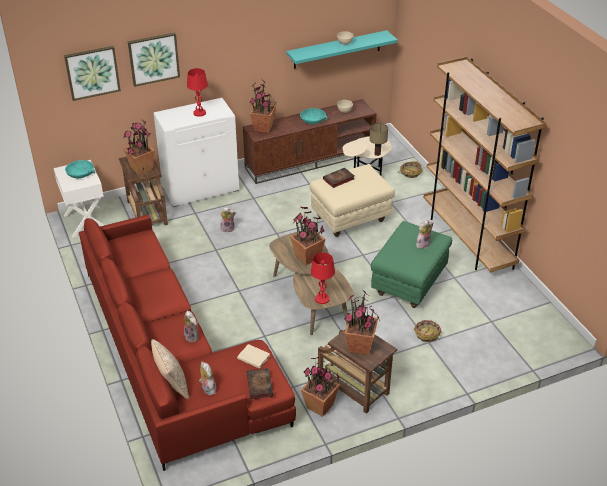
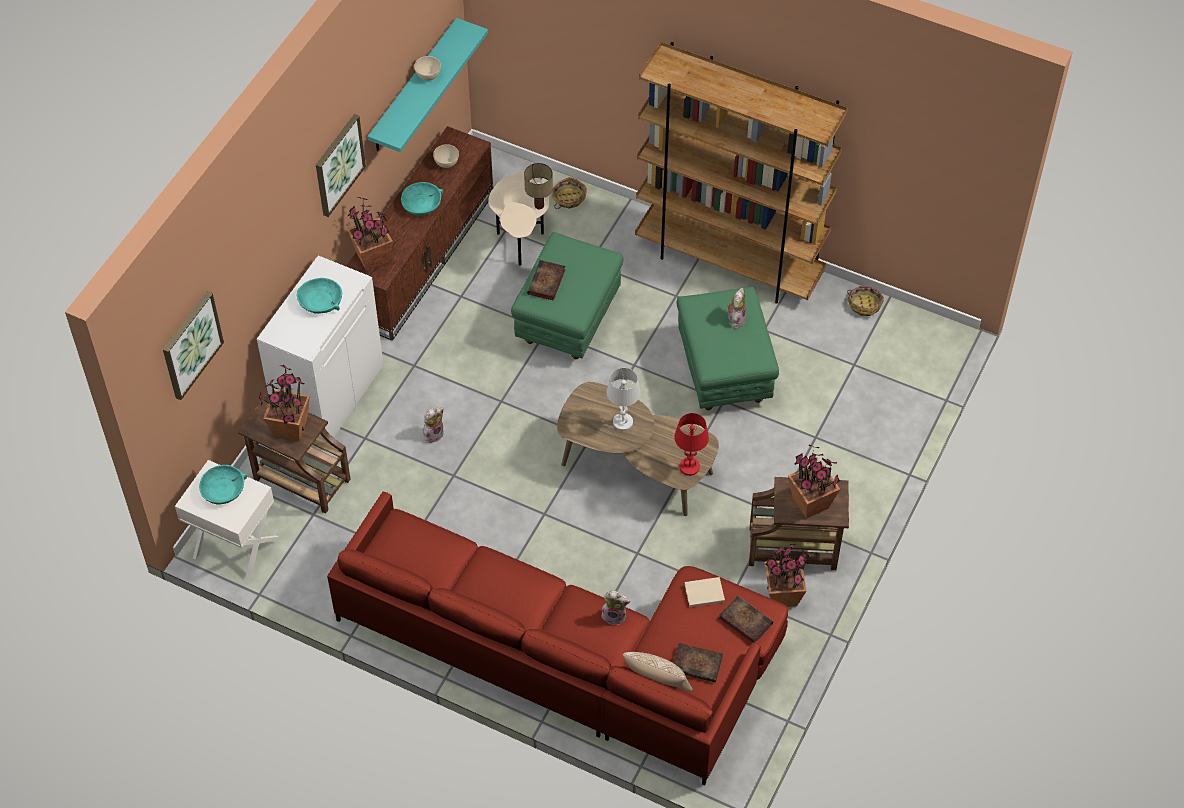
camera: 40 degrees left, 15 degrees up
picture [128,32,180,87] -> picture moved to [316,114,366,217]
red table lamp [187,68,208,117] -> turquoise bowl [297,278,342,314]
plush toy [199,362,216,395] -> book [673,643,723,683]
potted plant [290,207,326,265] -> white table lamp [607,368,641,431]
beige ottoman [309,164,395,237] -> green ottoman [511,232,624,359]
basket [414,320,442,342] -> basket moved to [847,286,884,316]

